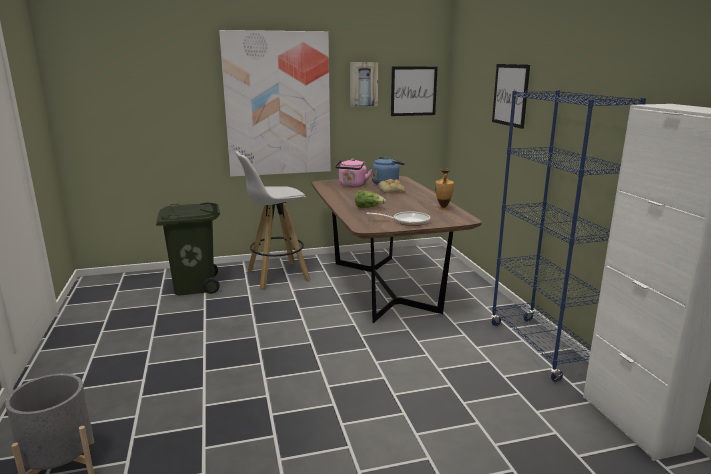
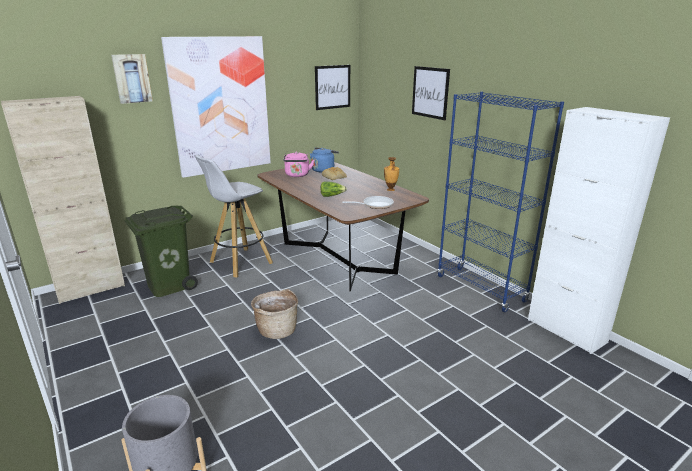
camera: 20 degrees left, 5 degrees up
picture [350,63,378,107] -> picture moved to [111,54,153,104]
none -> beige cabinet [1,96,125,304]
none -> basket [251,289,298,339]

